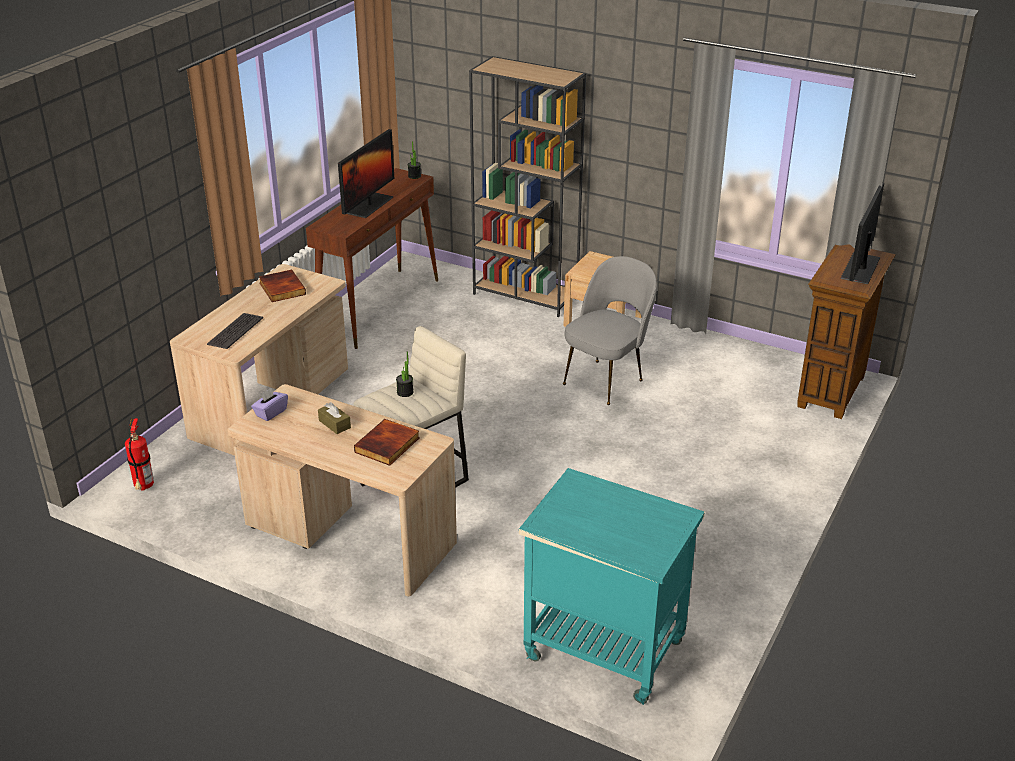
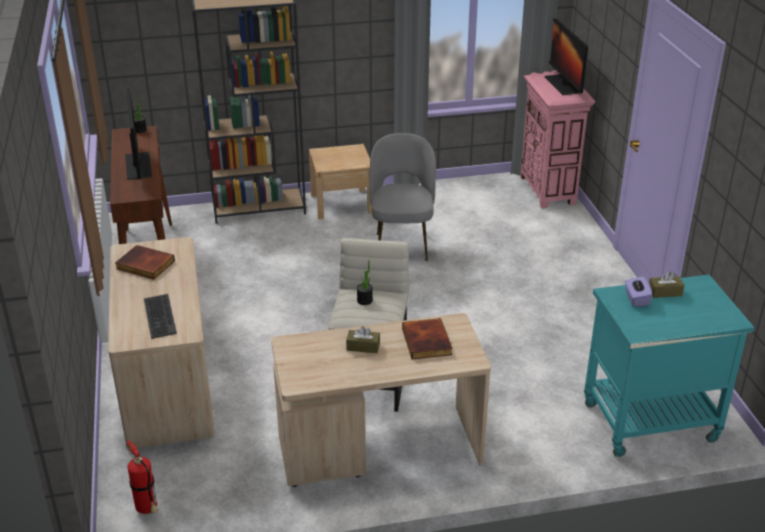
camera: 40 degrees left, 0 degrees up
purple tissue box [251,387,288,421] -> purple tissue box moved to [625,275,653,307]
brown cabinet [797,244,896,419] -> pink cabinet [520,70,596,208]
none -> brown tissue box [649,271,685,298]

